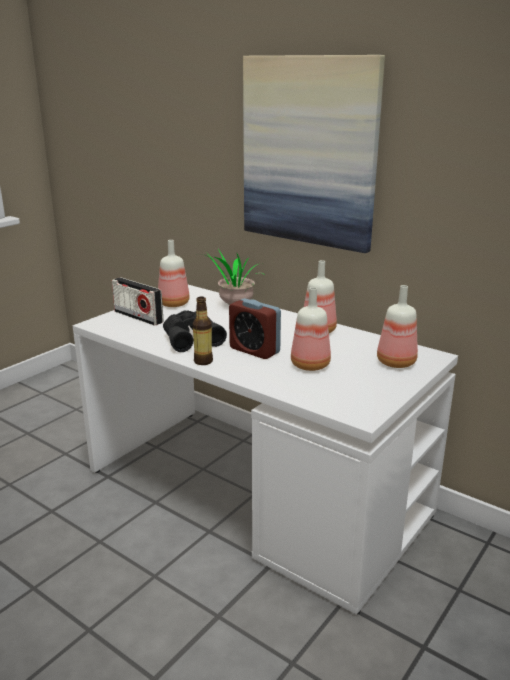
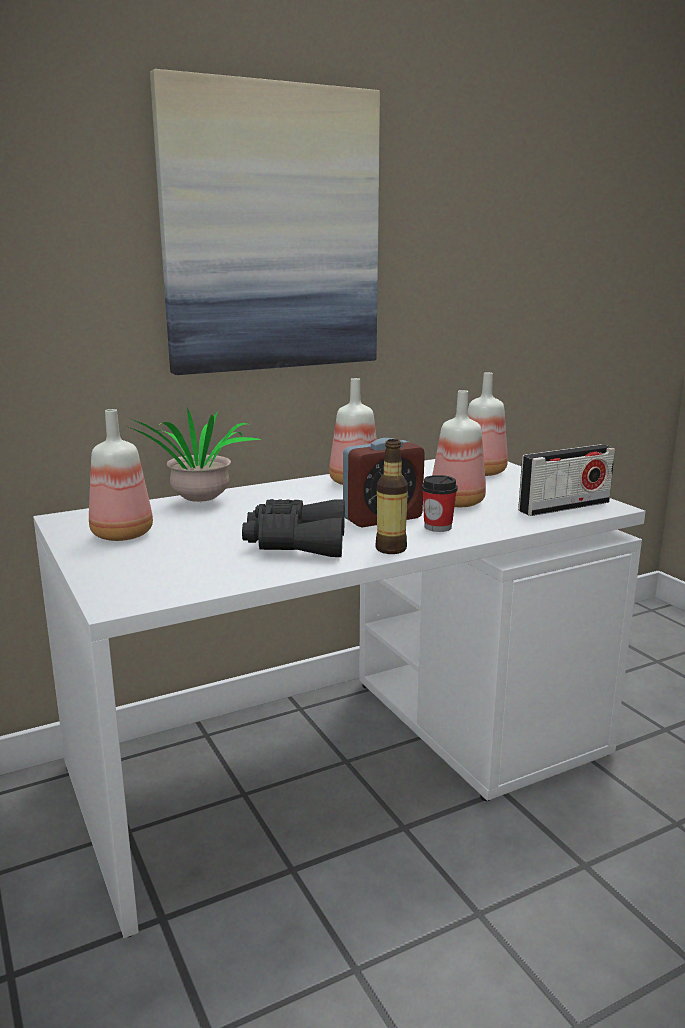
camera: 65 degrees left, 5 degrees down
radio [112,277,164,326] -> radio moved to [518,444,615,516]
none -> cup [422,475,458,532]

